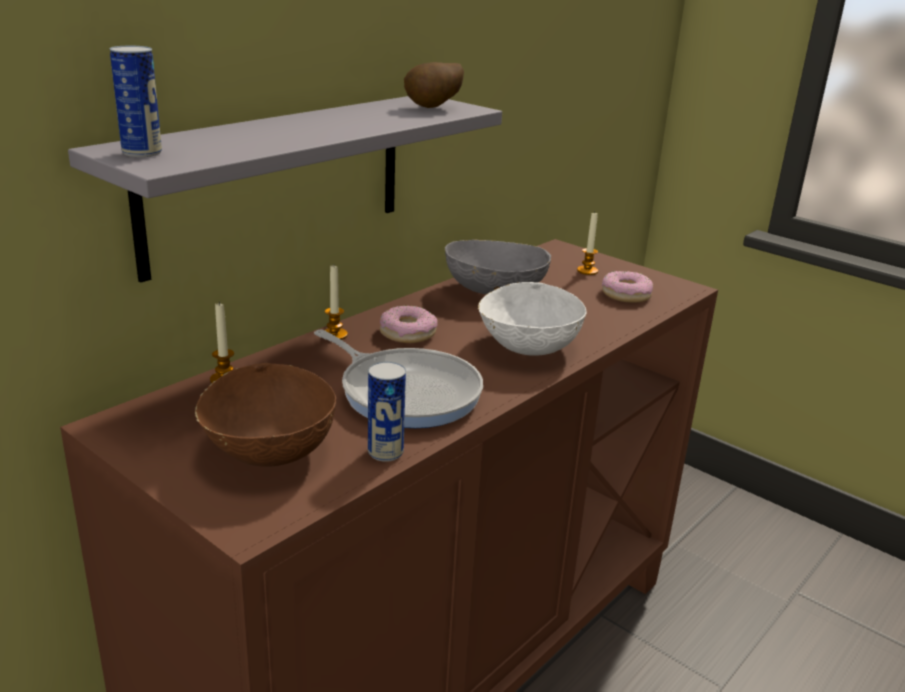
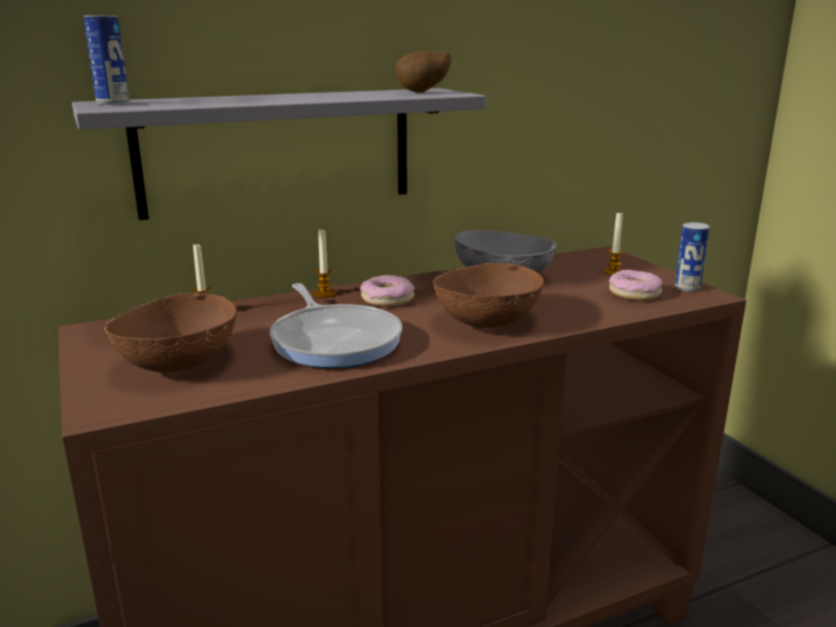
camera: 25 degrees right, 5 degrees down
can [368,362,406,462] -> can moved to [675,222,710,292]
white bowl [478,282,587,356] -> brown bowl [433,263,544,328]

